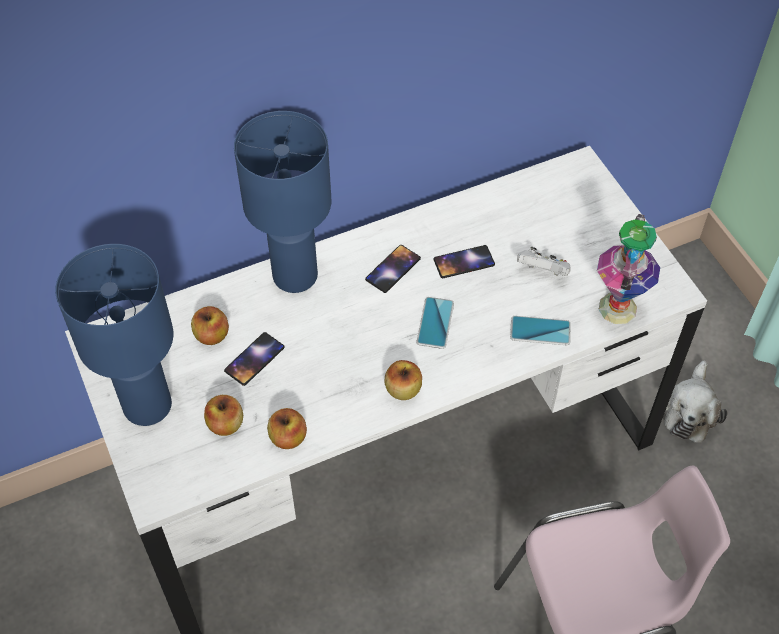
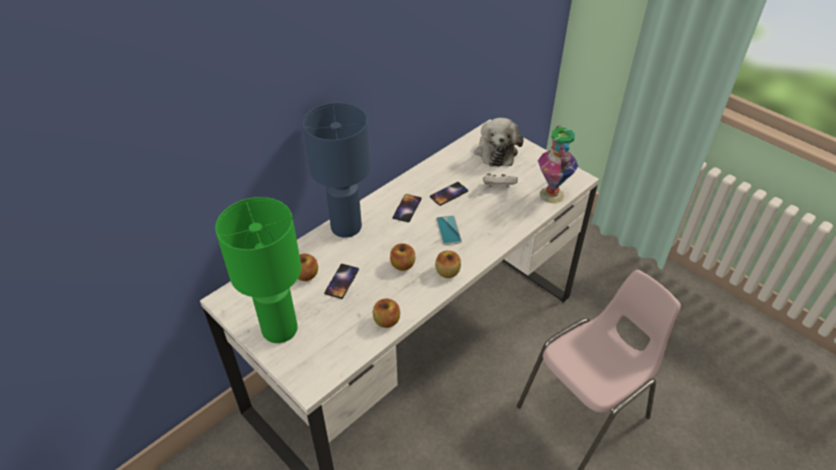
camera: 20 degrees left, 10 degrees down
blue table lamp [55,244,173,426] -> green table lamp [215,197,301,343]
apple [204,395,243,436] -> apple moved to [390,243,415,271]
phone [510,316,571,345] -> none
plush toy [664,361,728,443] -> plush toy moved to [475,118,524,167]

